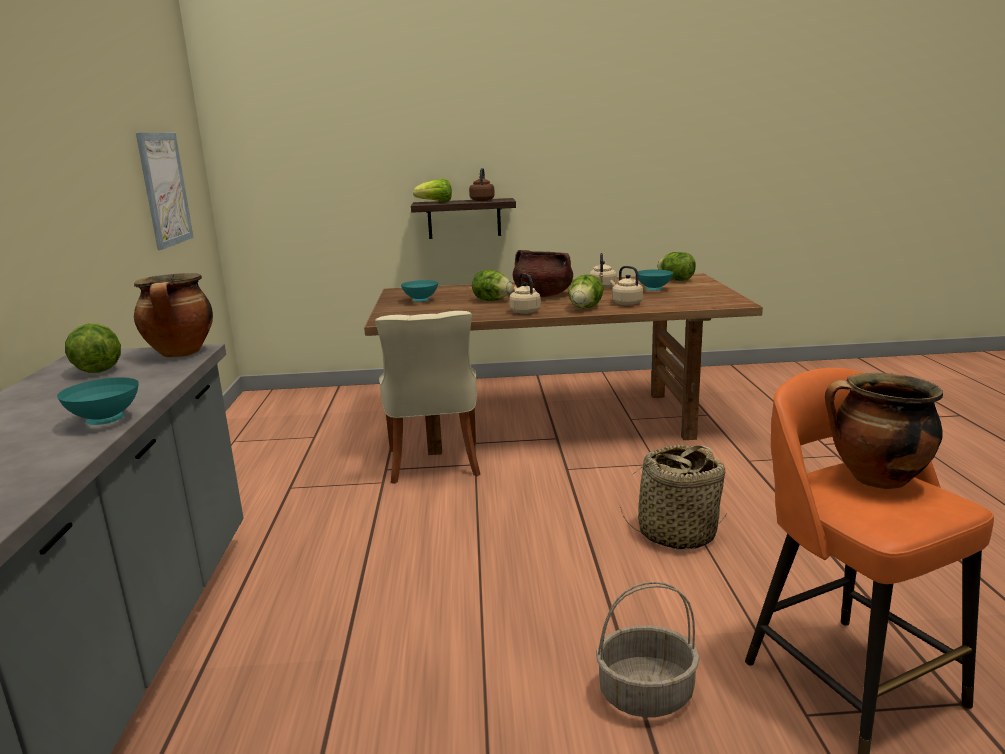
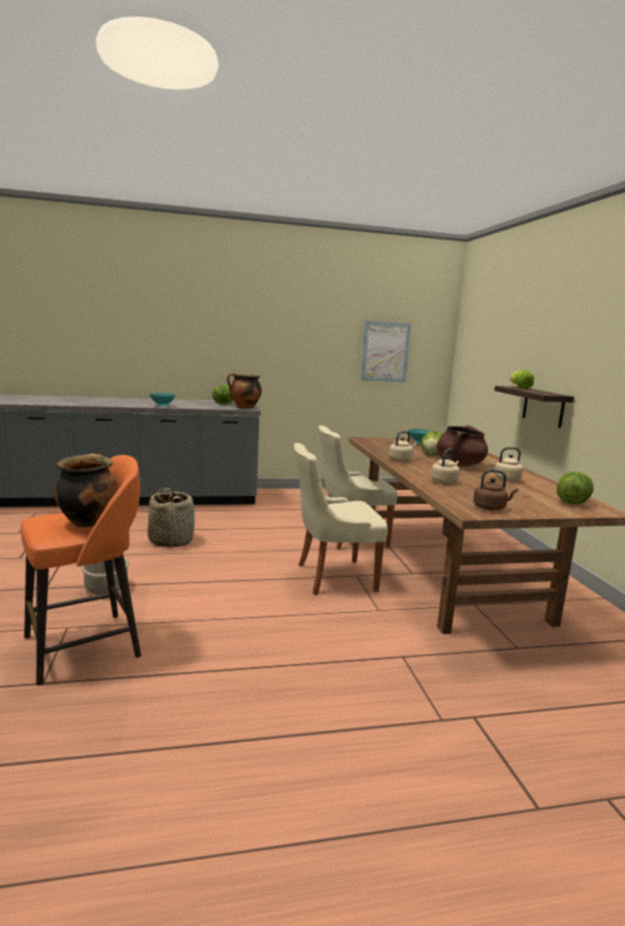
camera: 80 degrees right, 5 degrees down
brown kettle [469,168,495,201] -> brown kettle moved to [473,470,518,510]
lettuce [568,275,604,309] -> none
basket [620,445,728,550] -> basket moved to [147,488,195,547]
turquoise bowl [638,269,673,291] -> none
none -> beige chair [294,443,388,595]

